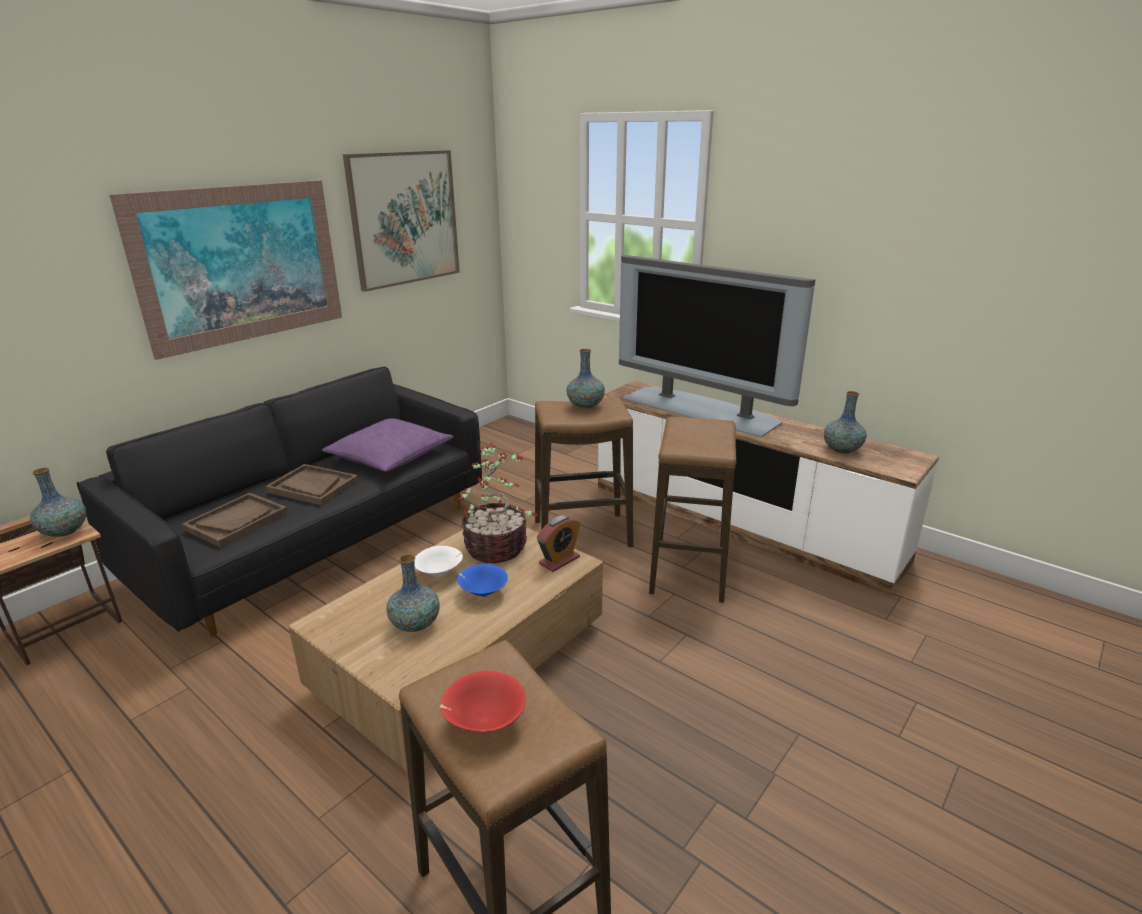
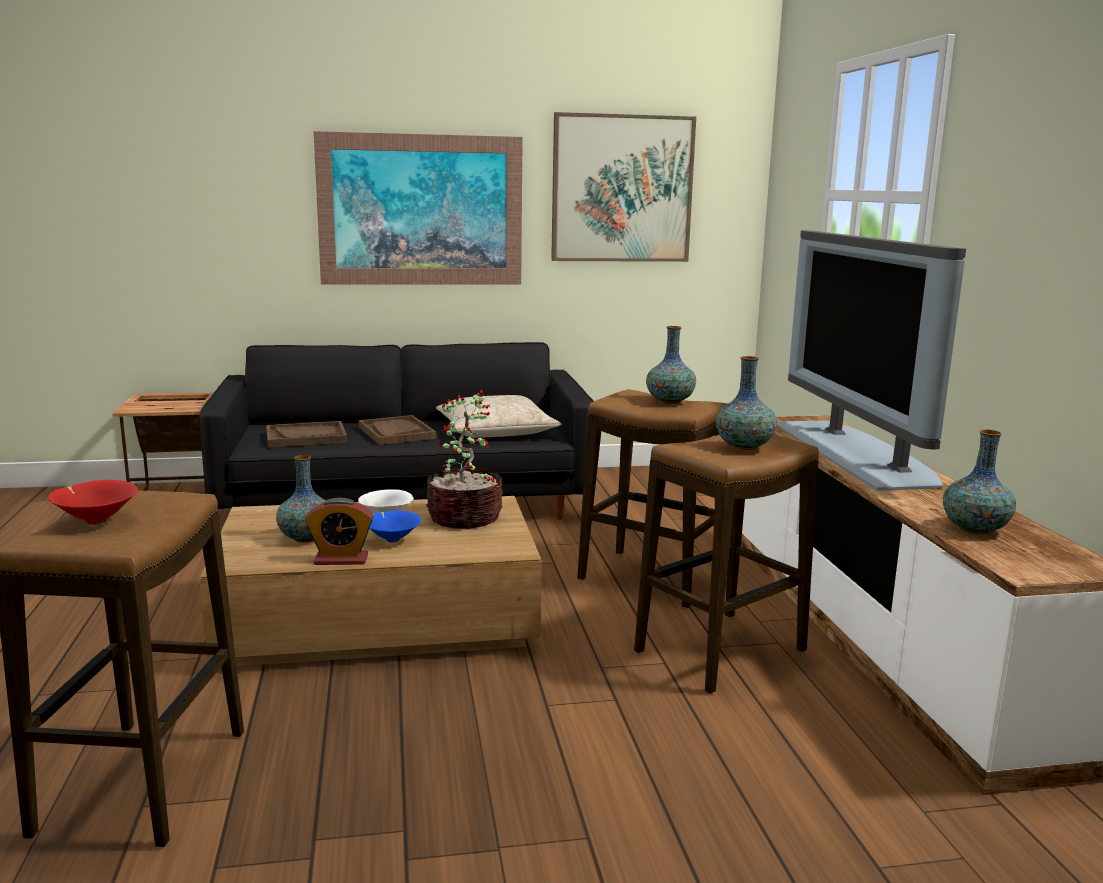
camera: 40 degrees right, 10 degrees down
vase [30,468,86,537] -> vase moved to [716,356,777,450]
purple pillow [322,418,453,472] -> beige pillow [436,395,561,438]
alarm clock [537,515,581,572] -> alarm clock moved to [305,497,374,565]

